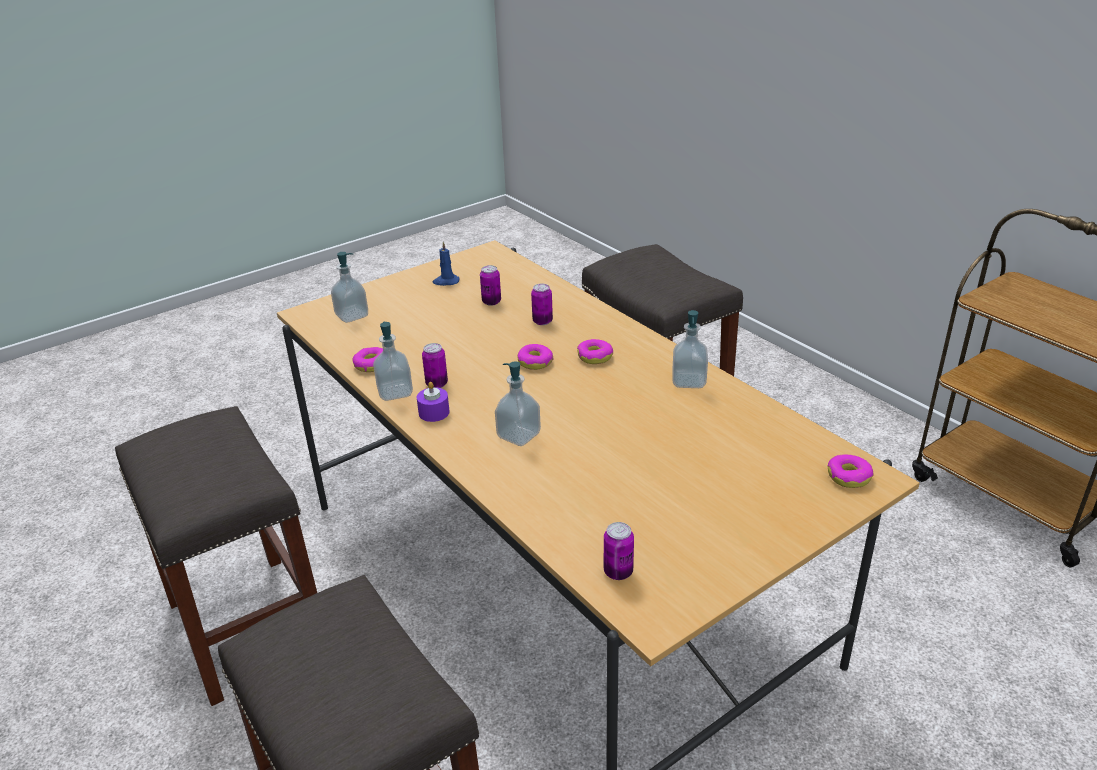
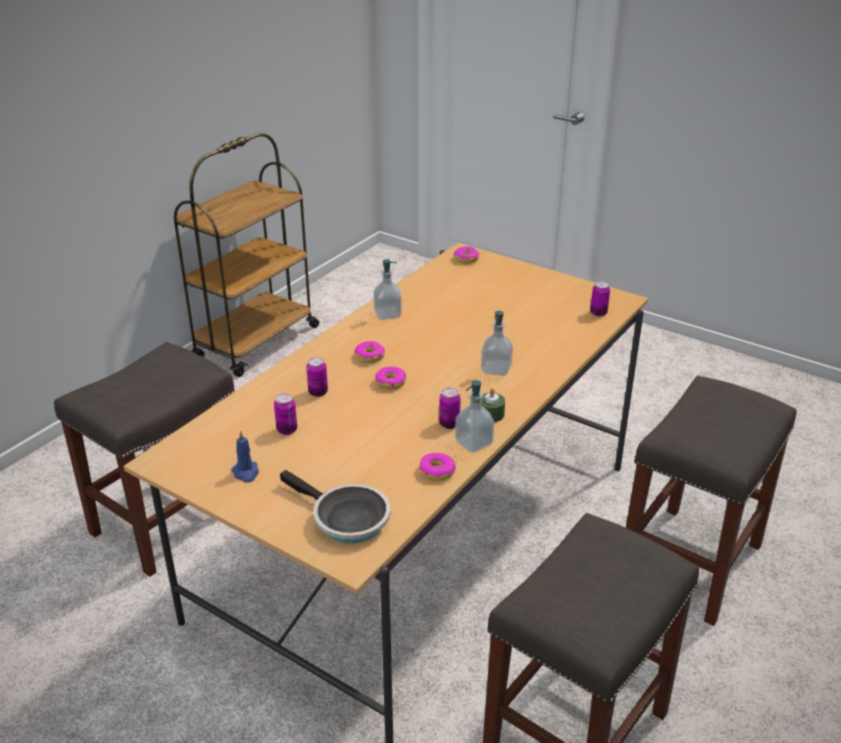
camera: 110 degrees left, 0 degrees up
soap dispenser [331,252,368,323] -> frying pan [280,470,391,544]
purple candle [417,382,450,422] -> green candle [481,388,505,422]

